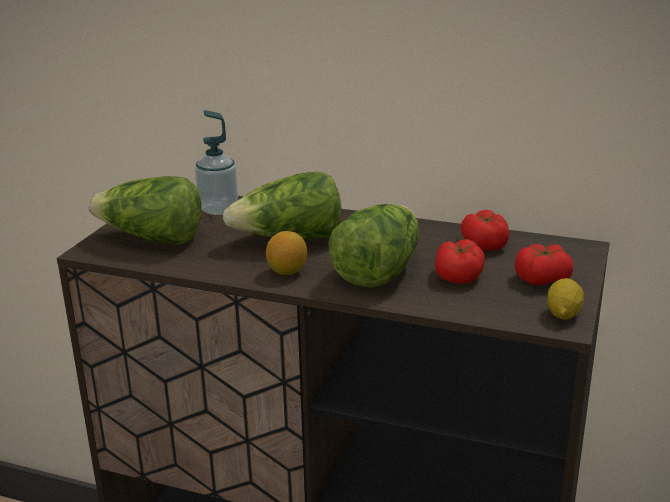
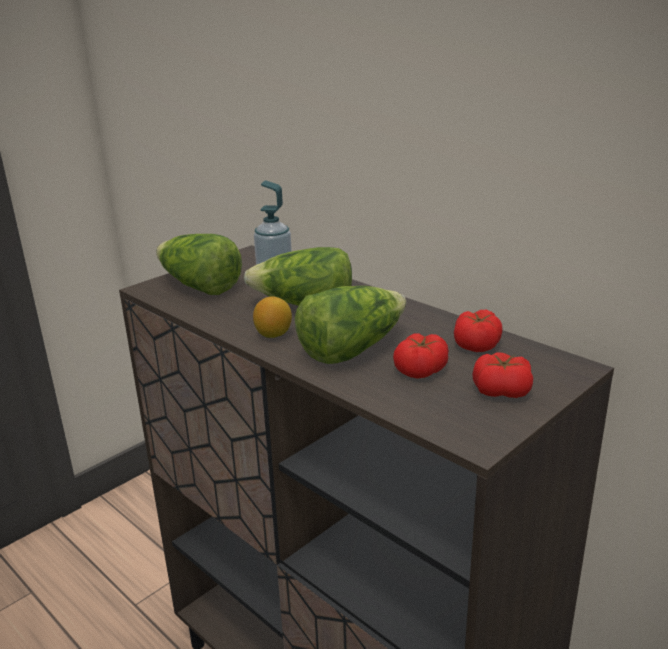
camera: 25 degrees right, 0 degrees up
lemon [547,278,584,320] -> none

